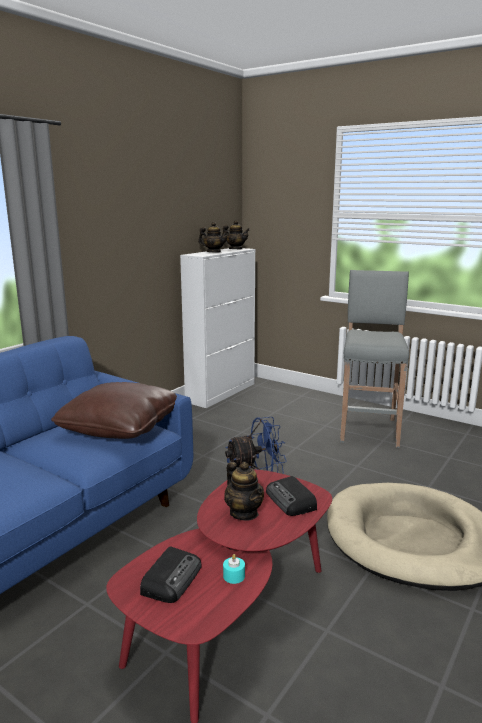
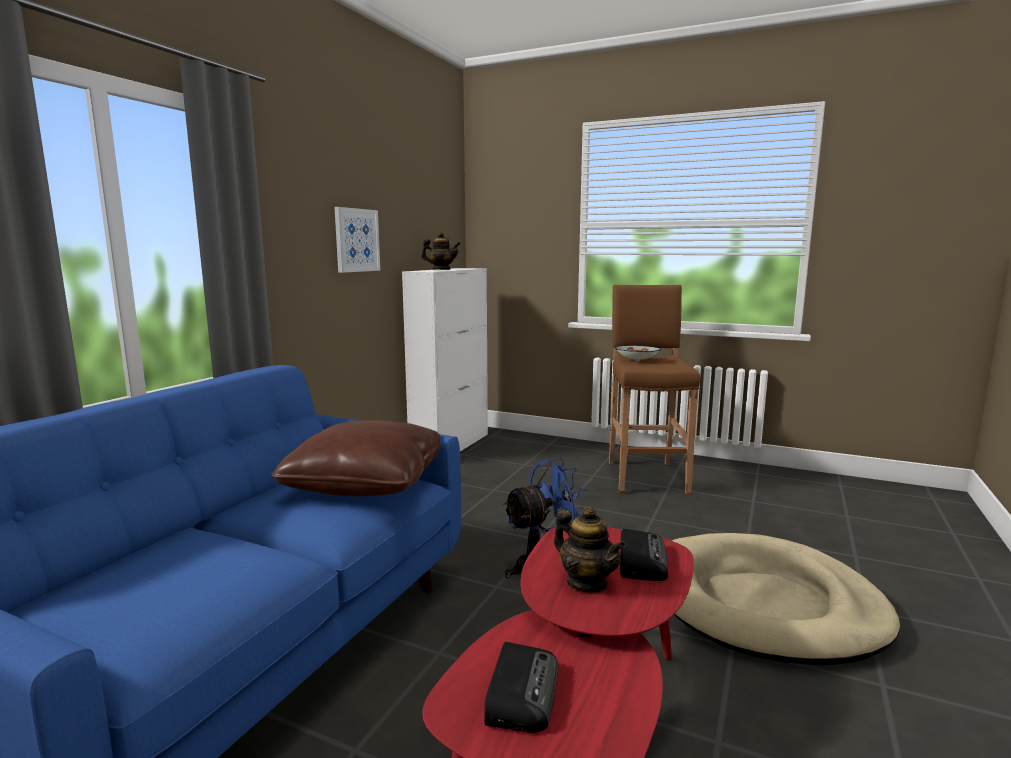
camera: 10 degrees left, 5 degrees down
teapot [222,220,250,249] -> none
turquoise candle [223,554,245,584] -> none
radio [266,476,317,516] -> radio turned 135 degrees counterclockwise [620,529,668,581]
grey stool [340,270,409,448] -> brown stool [609,285,700,495]
none -> picture [335,207,380,273]
none -> bowl [615,346,661,361]

